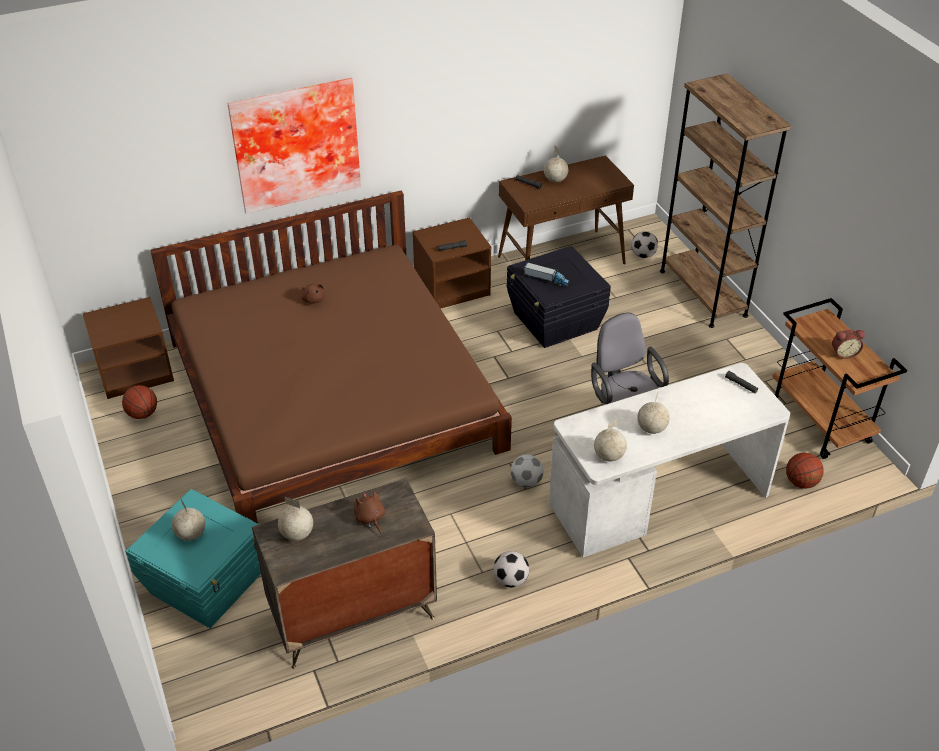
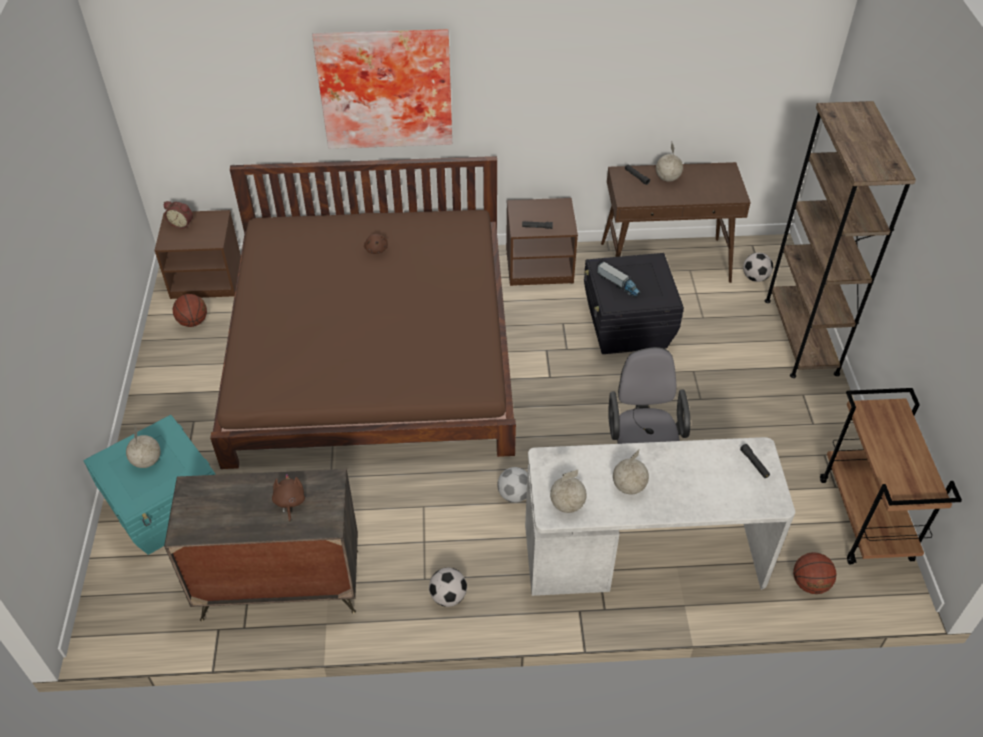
camera: 20 degrees right, 5 degrees up
globe [278,496,313,541] -> none
alarm clock [832,330,865,359] -> alarm clock moved to [164,201,193,229]

